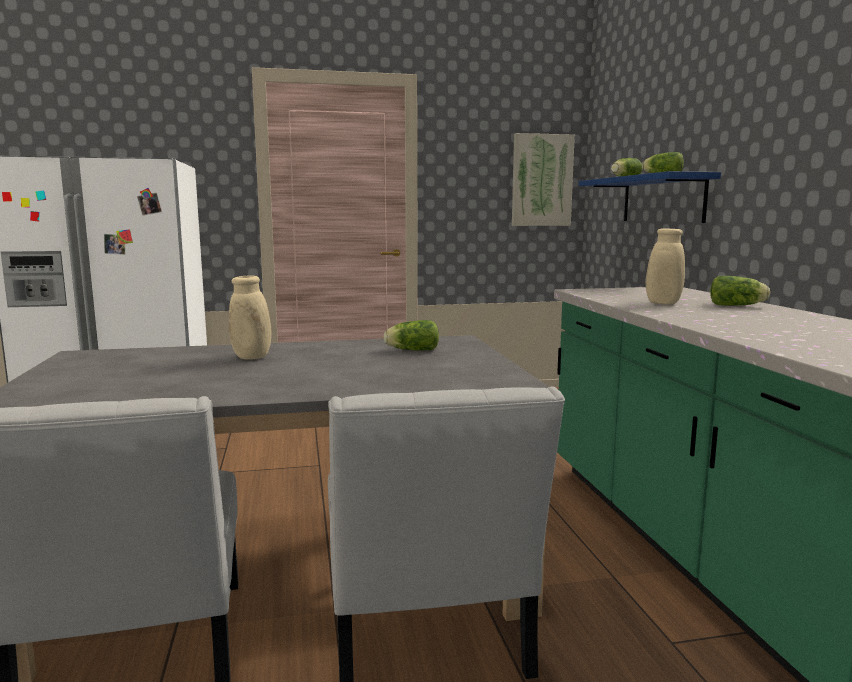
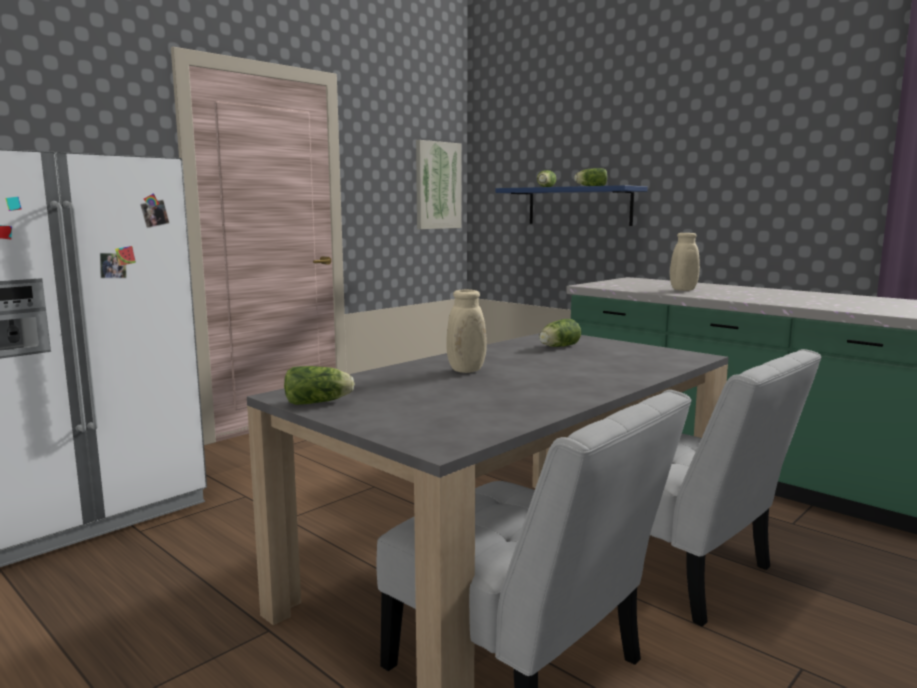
camera: 35 degrees left, 0 degrees up
lettuce [710,276,770,306] -> lettuce moved to [284,366,355,405]

